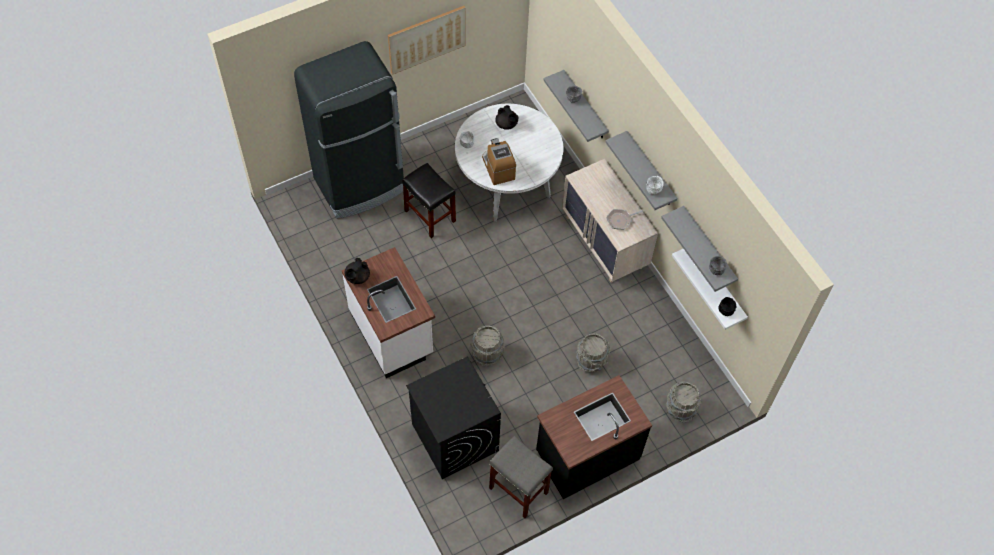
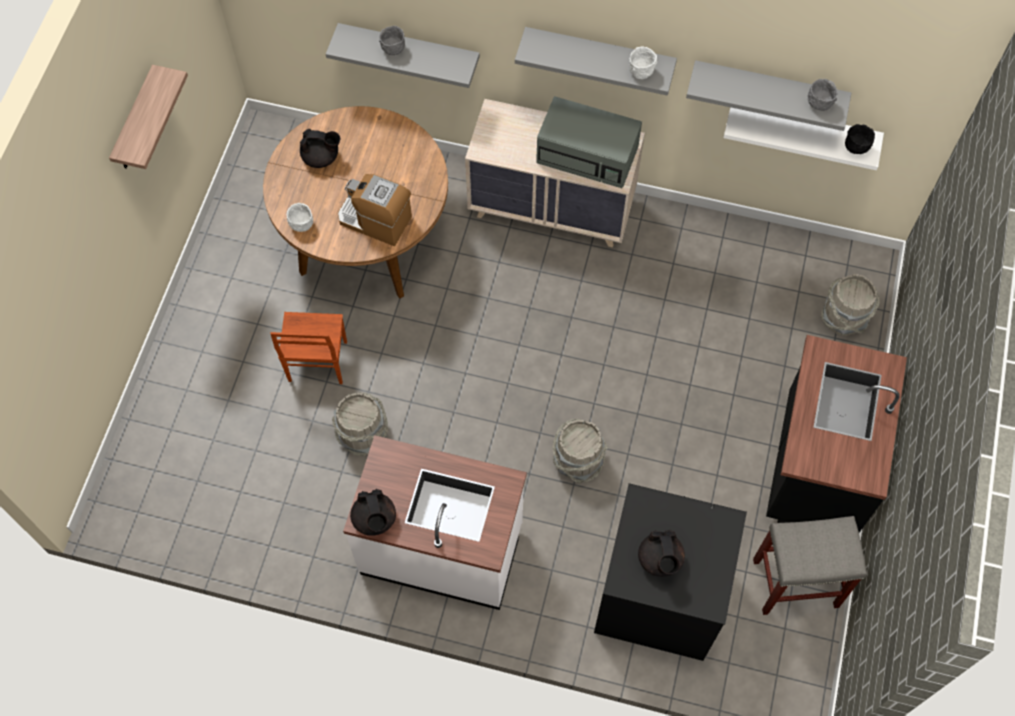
camera: 45 degrees left, 5 degrees up
black fridge [294,41,404,219] -> none
picture [388,6,466,75] -> shelf [109,65,188,169]
black stool [402,163,456,238] -> brown chair [270,312,347,384]
white dining table [455,104,563,222] -> brown dining table [263,106,448,299]
grey bucket [576,333,611,372] -> grey bucket moved to [332,392,388,457]
frying pan [606,209,643,230] -> grey microwave [536,96,642,188]
none -> black teapot [638,529,685,577]

